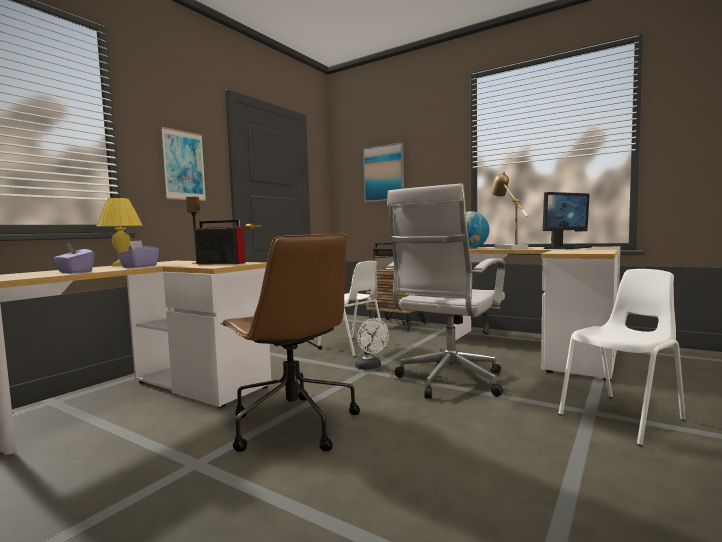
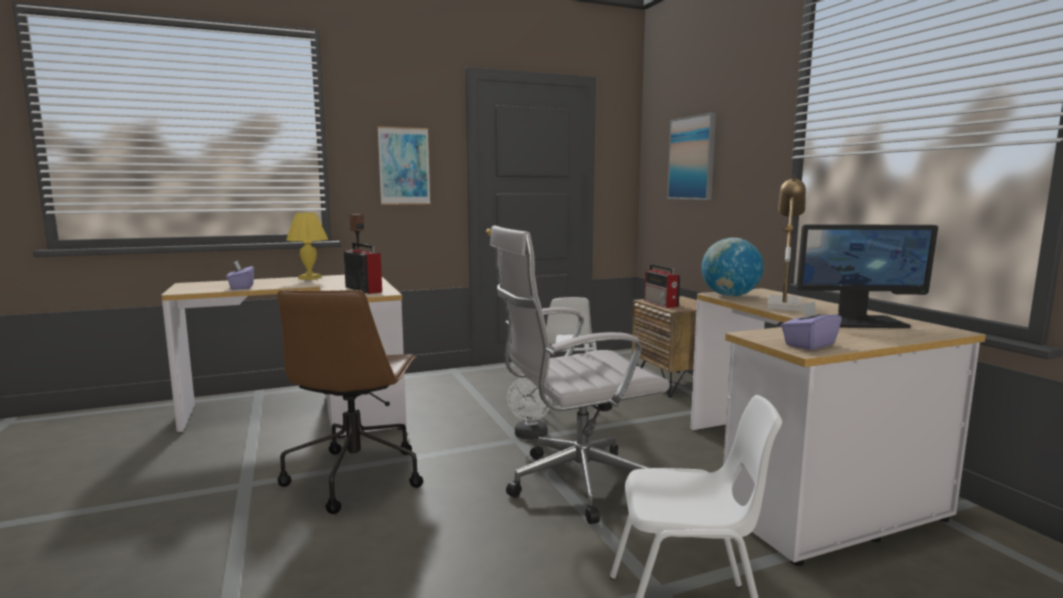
camera: 35 degrees right, 5 degrees up
purple tissue box [117,240,159,268] -> purple tissue box moved to [781,301,842,350]

